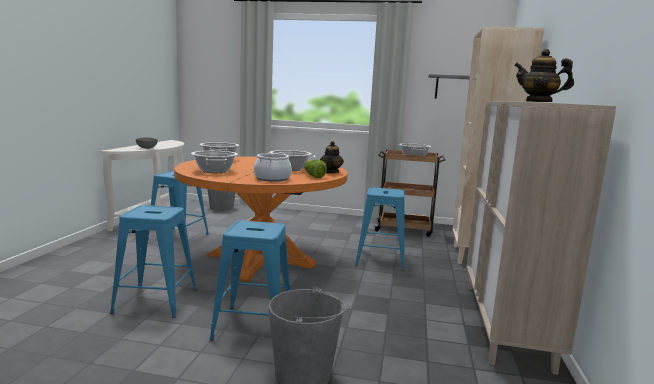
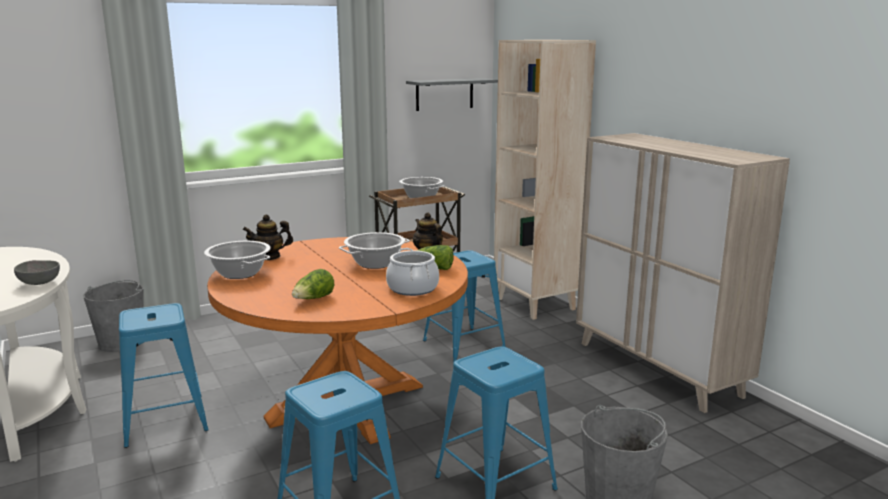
camera: 40 degrees left, 5 degrees up
cooking pot [191,151,238,173] -> lettuce [292,269,334,299]
teapot [514,49,574,102] -> teapot moved to [243,214,293,260]

